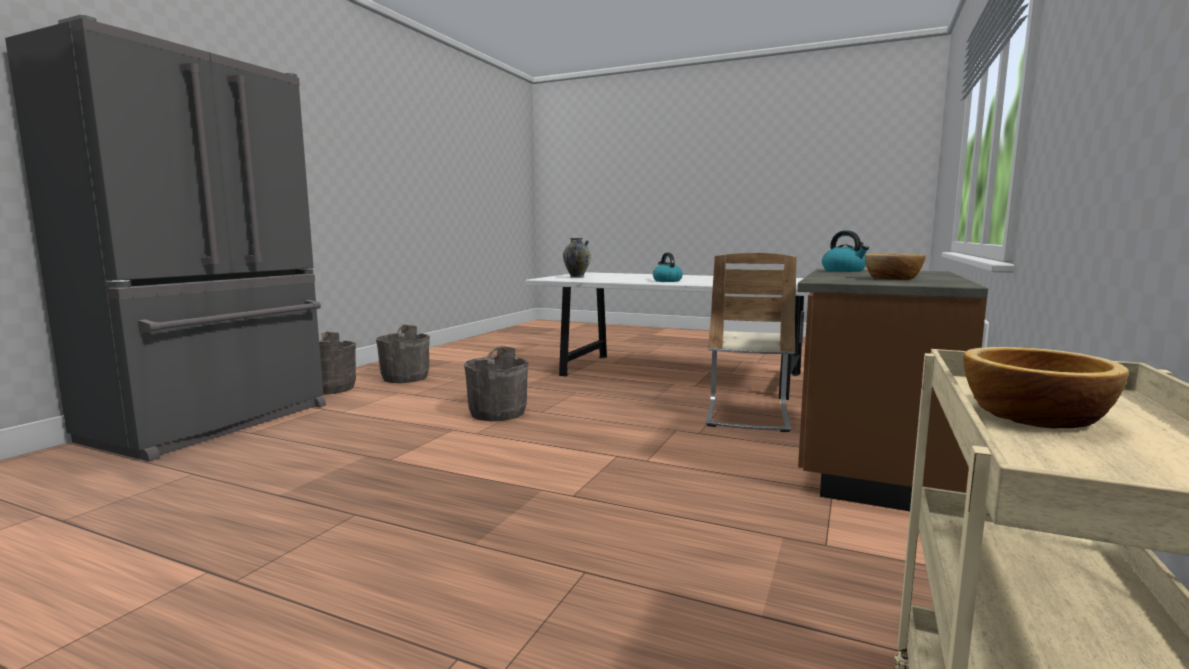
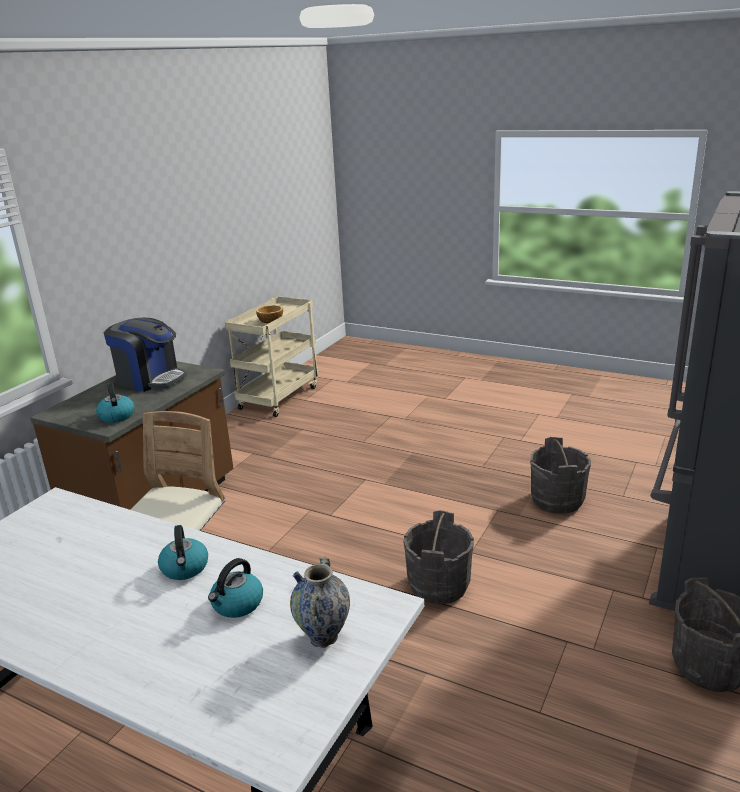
camera: 175 degrees left, 15 degrees up
grey bucket [376,324,430,383] -> grey bucket moved to [530,437,591,514]
bowl [865,254,925,280] -> coffee machine [104,318,187,392]
none -> kettle [208,558,263,618]

